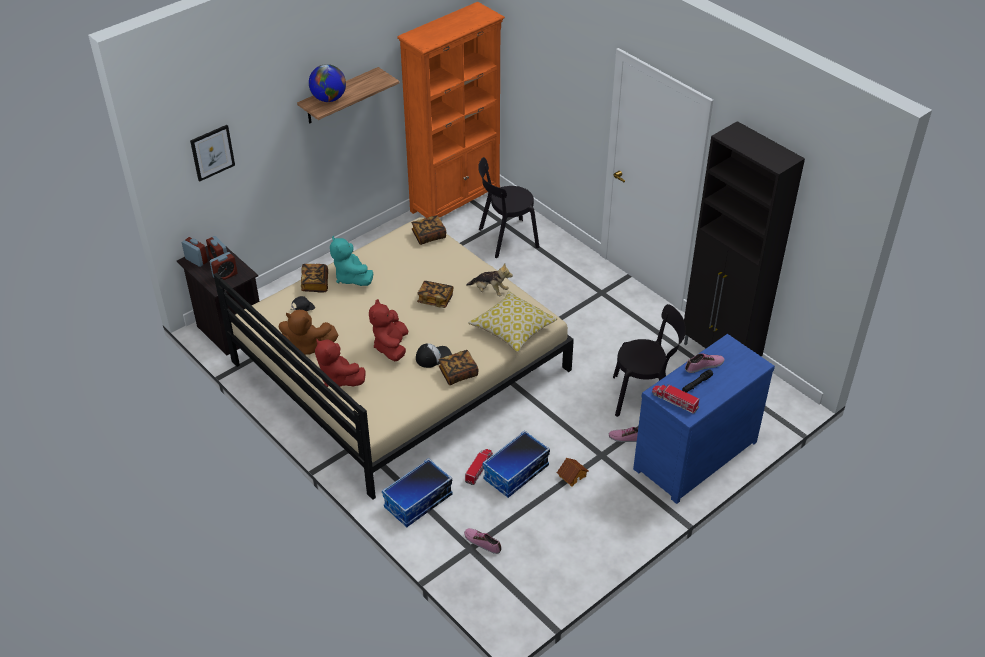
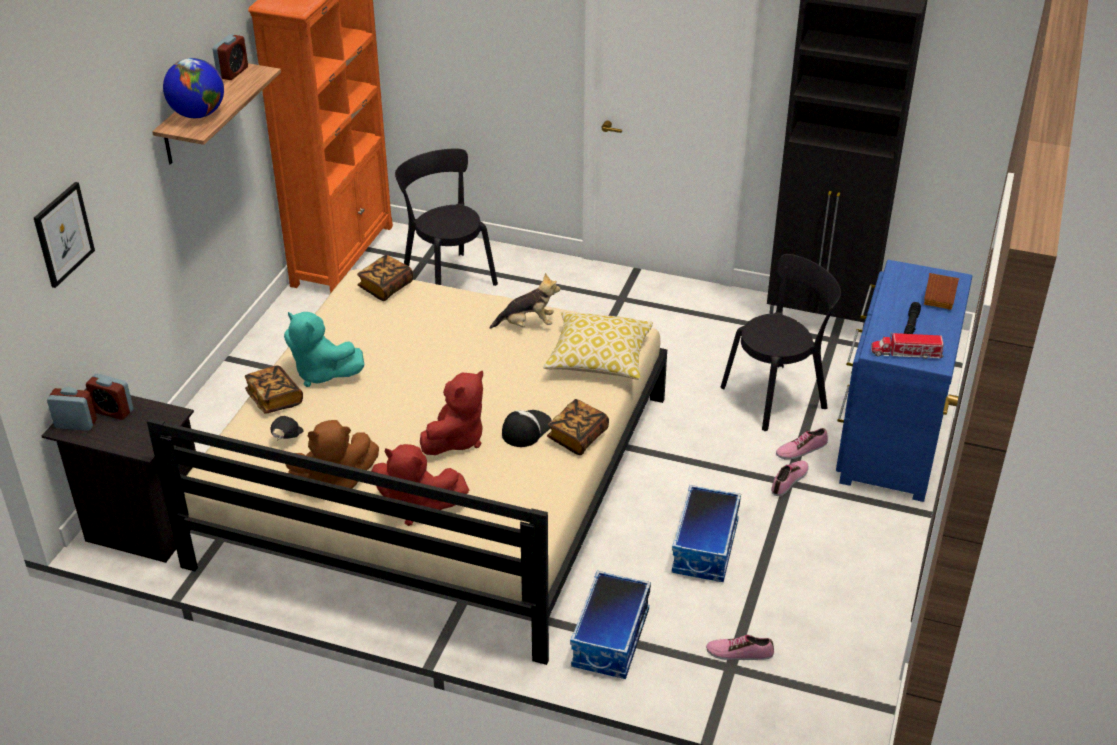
camera: 30 degrees left, 5 degrees down
alarm clock [210,252,238,280] -> alarm clock moved to [213,34,248,80]
red plush toy [369,299,408,361] -> red plush toy turned 120 degrees counterclockwise [420,371,483,455]
book [417,281,454,308] -> none
toy truck [465,449,493,485] -> none
black chair [478,157,539,258] -> black chair turned 105 degrees clockwise [395,148,498,286]
toy house [557,458,589,487] -> toy house moved to [924,273,959,310]
shoe [685,353,725,373] -> shoe moved to [771,460,809,496]

